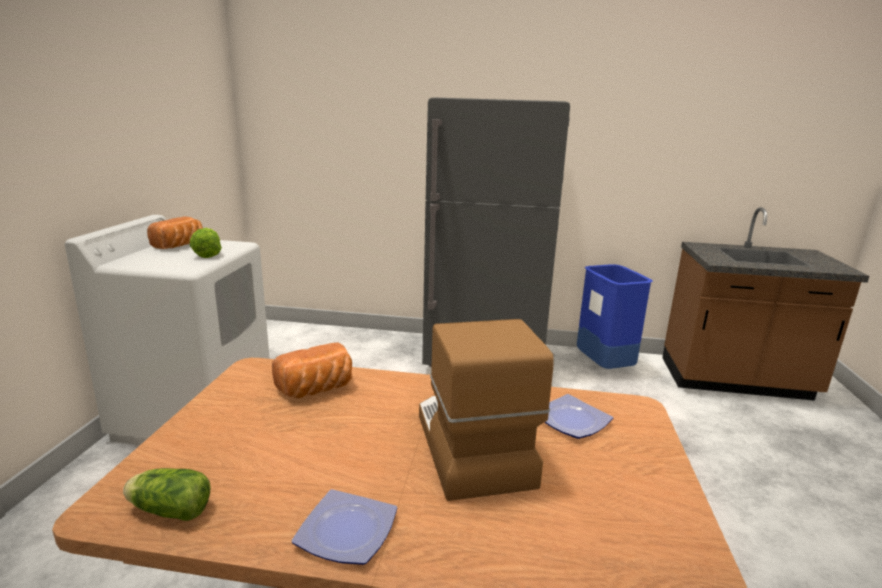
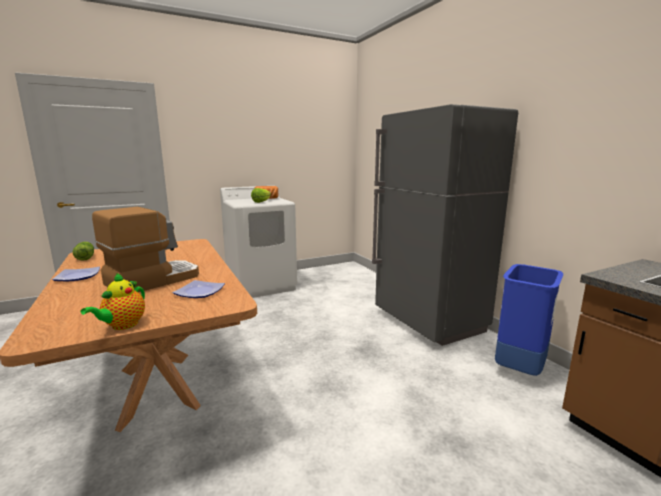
camera: 55 degrees right, 5 degrees down
bread [272,342,352,399] -> none
none -> teapot [81,273,145,330]

